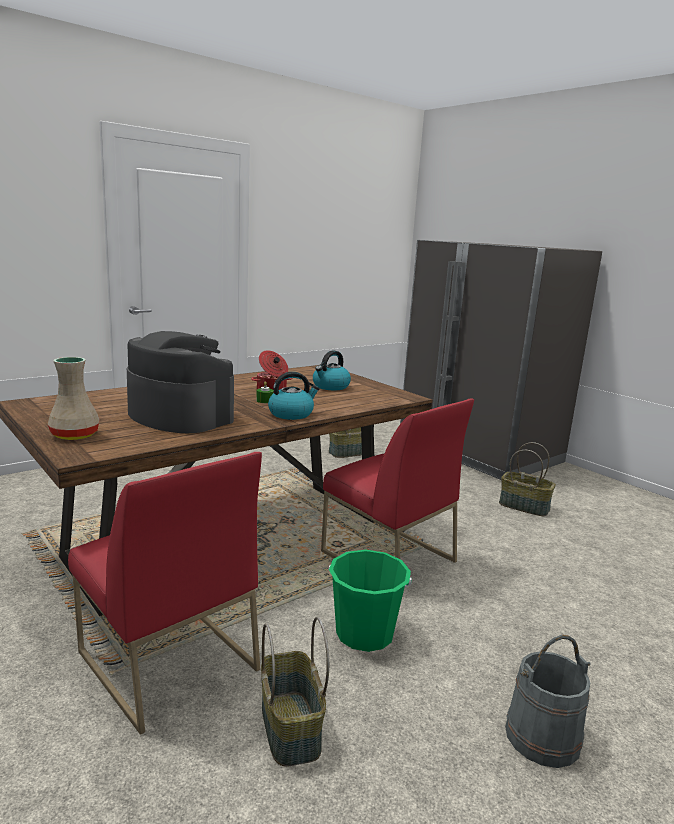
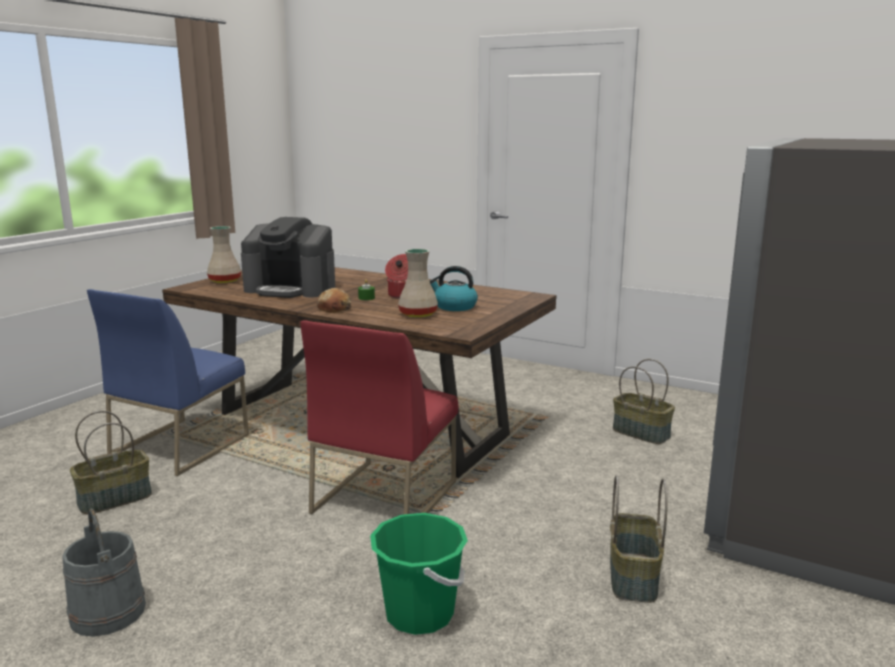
camera: 70 degrees right, 0 degrees up
red chair [68,452,262,735] -> blue chair [87,289,249,476]
coffee machine [127,331,234,433] -> coffee machine turned 90 degrees clockwise [241,217,335,298]
kettle [268,372,320,420] -> bread [317,288,352,313]
green bucket [329,550,412,652] -> green bucket moved to [370,513,468,635]
none -> beige vase [398,249,438,317]

